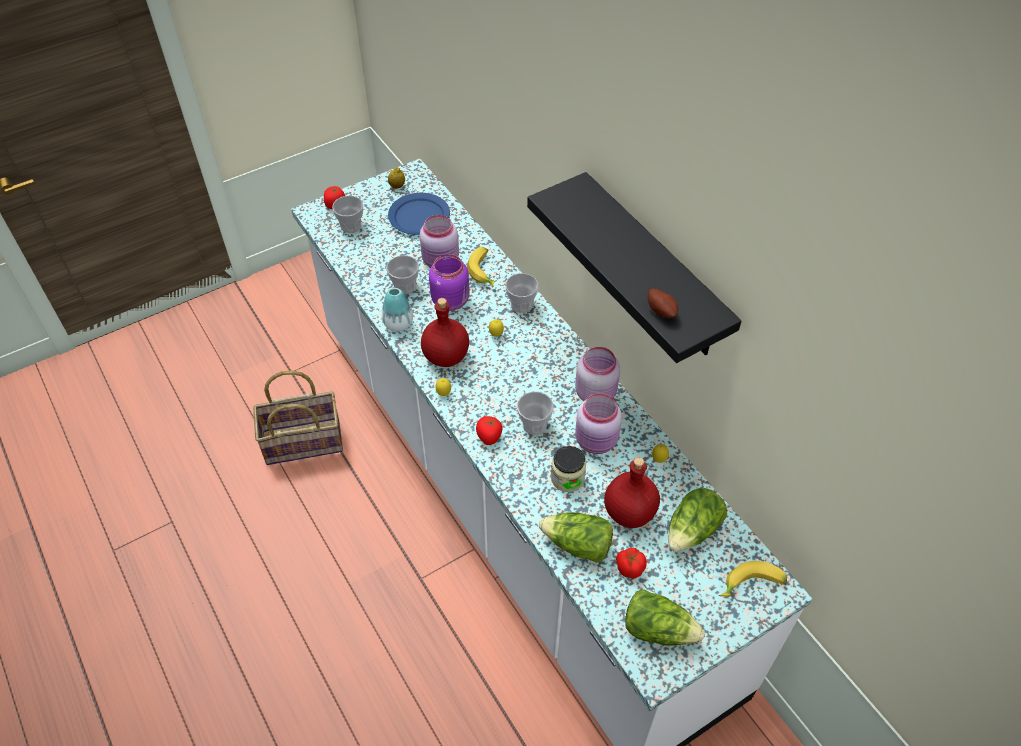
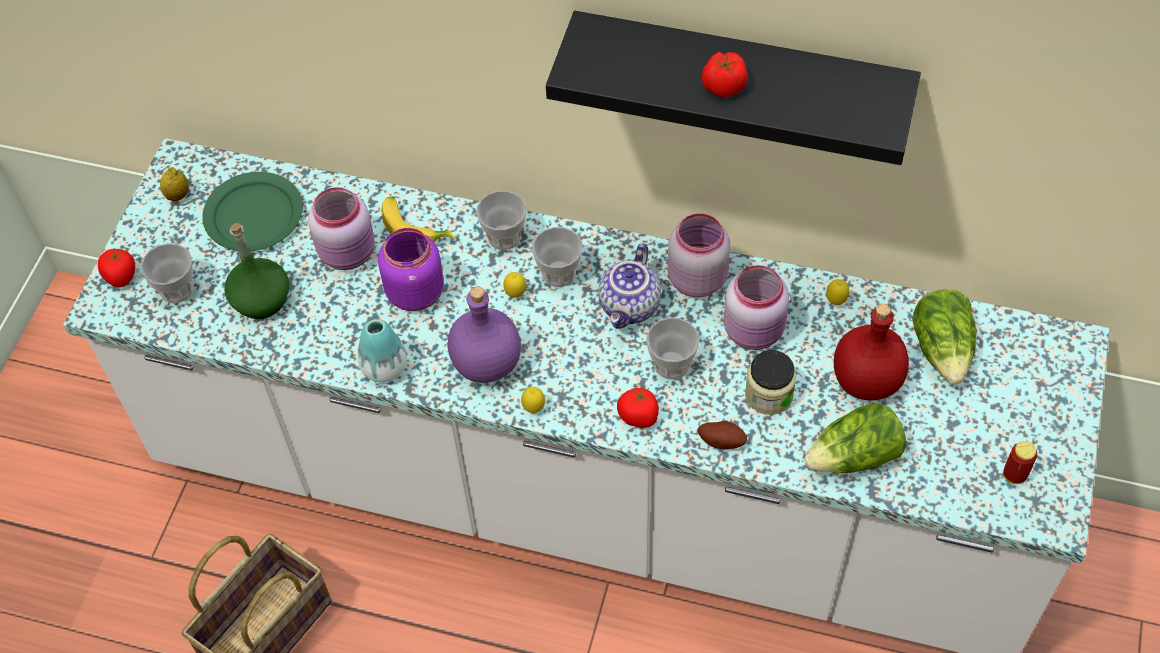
camera: 40 degrees left, 5 degrees up
cup [386,255,419,295] -> cup moved to [532,227,583,287]
blue plate [388,193,450,235] -> green plate [202,172,303,251]
red bottle [421,298,469,367] -> purple bottle [448,286,521,383]
tomato [616,548,647,579] -> tomato moved to [702,51,748,97]
lettuce [625,589,705,646] -> can [1003,441,1037,484]
potato [648,289,678,318] -> potato moved to [698,421,747,449]
banana [719,561,787,596] -> none
none -> green bottle [224,223,289,319]
none -> teapot [598,244,661,329]

